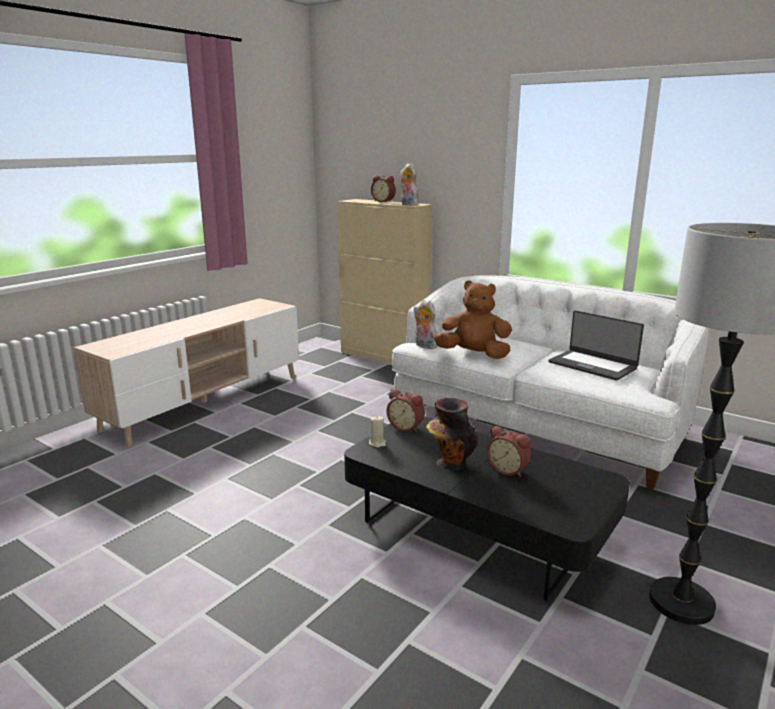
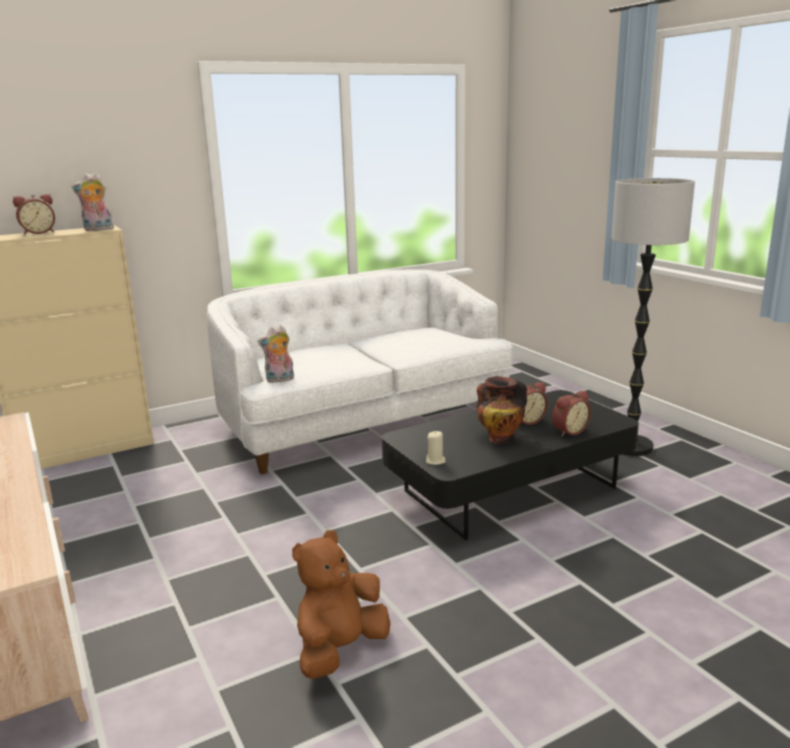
camera: 65 degrees left, 0 degrees up
alarm clock [387,389,425,432] -> alarm clock moved to [552,390,591,436]
brown plush toy [434,280,512,359] -> brown plush toy moved to [292,530,390,679]
laptop [548,310,644,381] -> none

